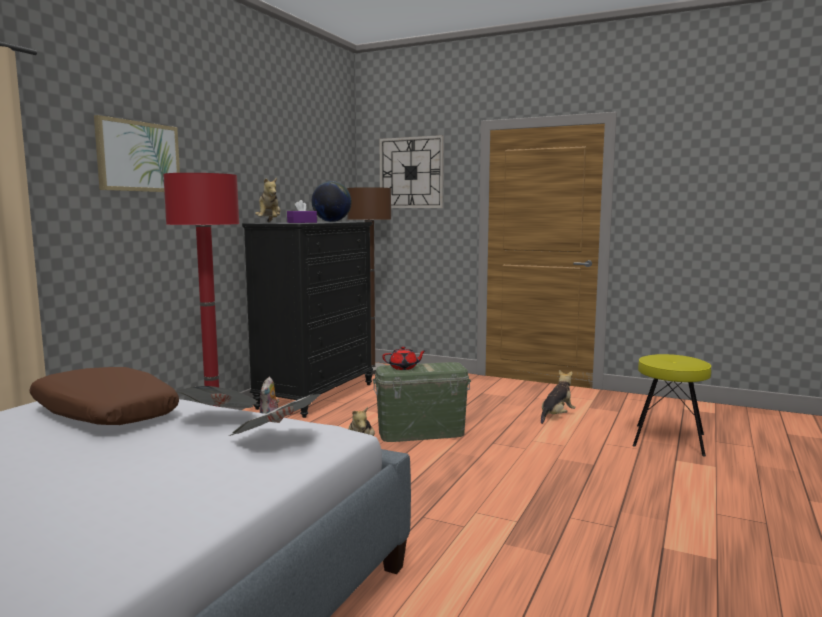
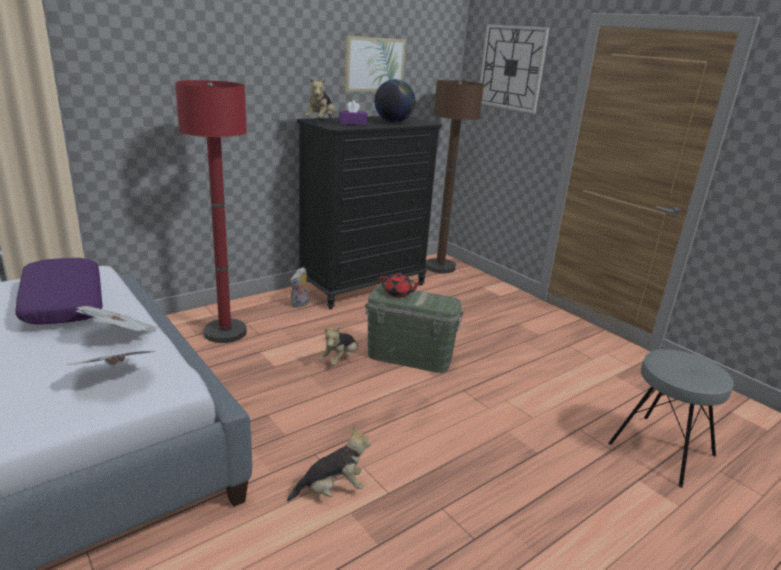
camera: 25 degrees right, 15 degrees up
brown pillow [29,367,179,425] -> purple pillow [15,258,103,325]
picture [94,115,180,192] -> picture moved to [344,36,406,92]
plush toy [541,370,575,424] -> plush toy moved to [287,426,371,502]
yellow stool [633,354,711,457] -> grey stool [608,349,733,488]

